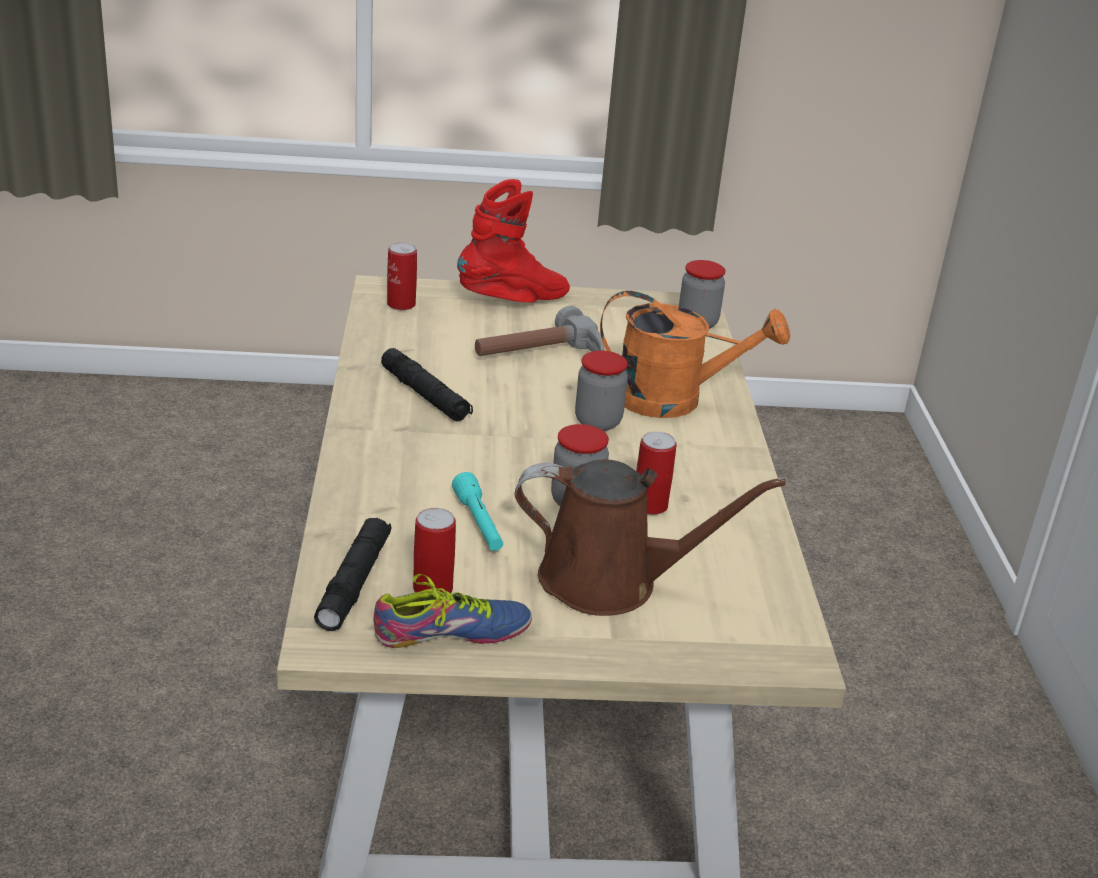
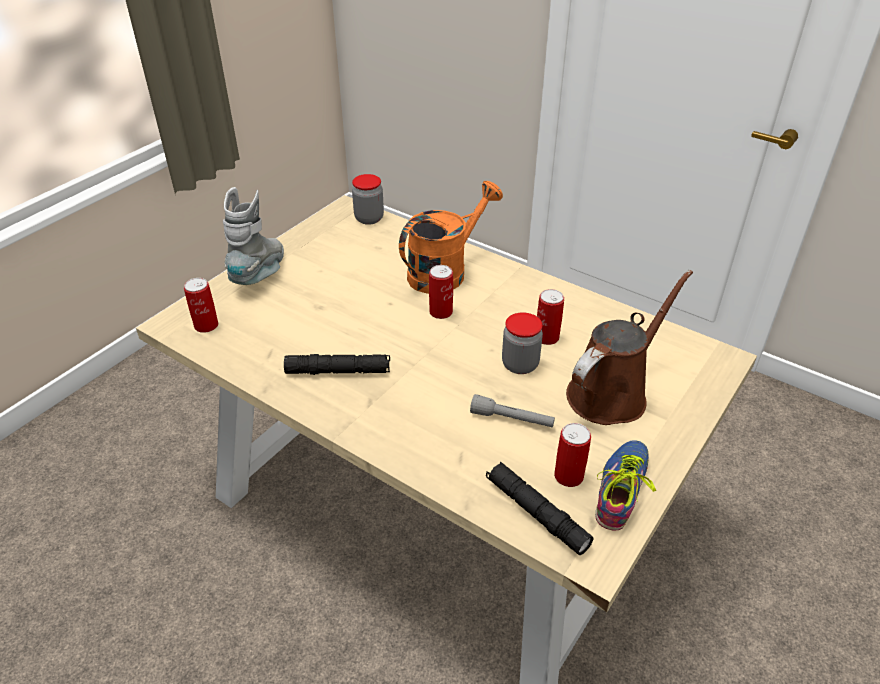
camera: 50 degrees left, 10 degrees up
turquoise flashlight [452,472,503,551] -> grey flashlight [470,394,555,428]
red boot [457,179,570,303] -> grey boot [223,187,284,285]
hammer [475,306,604,356] -> none
jar [575,351,628,431] -> can [429,265,453,319]

